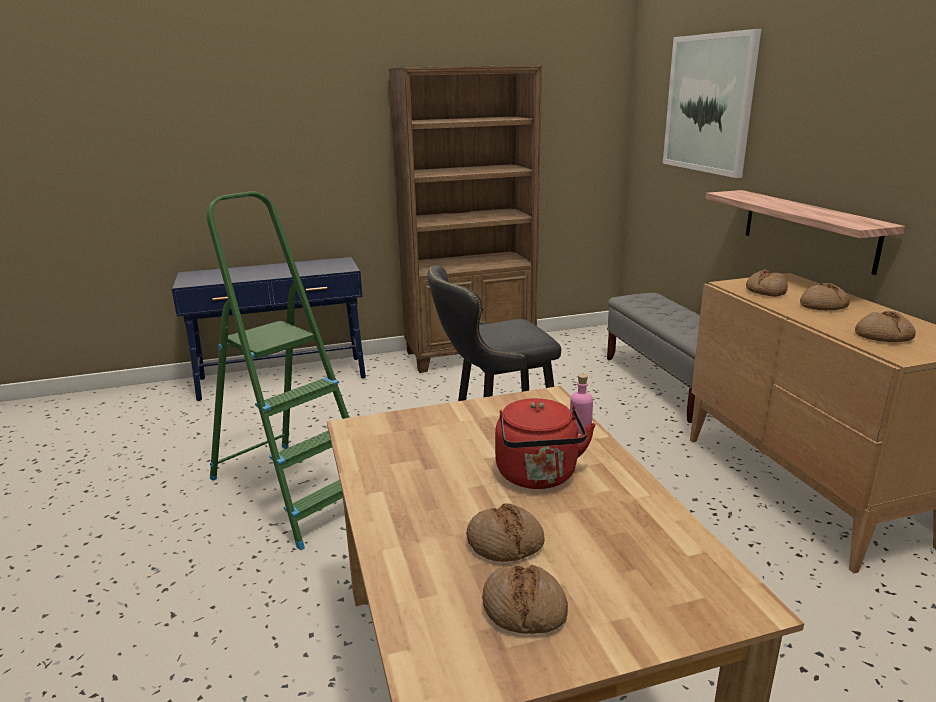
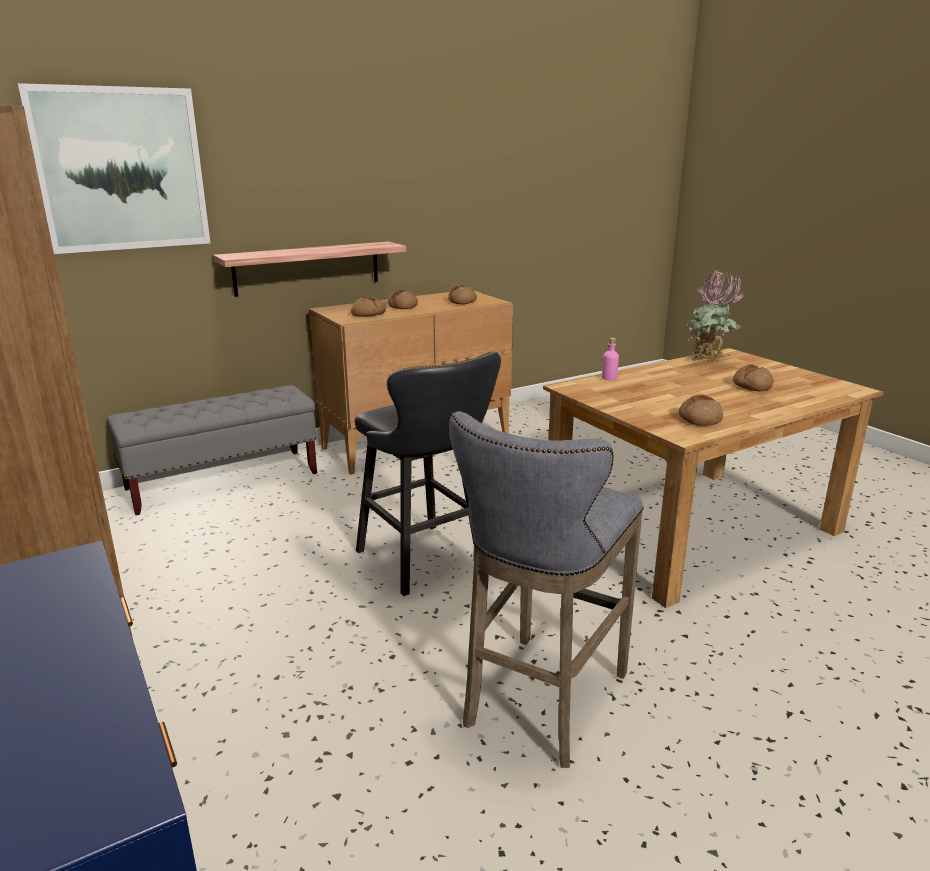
camera: 105 degrees left, 0 degrees up
green step ladder [207,192,349,550] -> grey stool [449,411,644,768]
bread [482,565,568,634] -> bread moved to [679,394,723,426]
red kettle [495,398,596,489] -> none
none -> potted plant [687,269,745,361]

